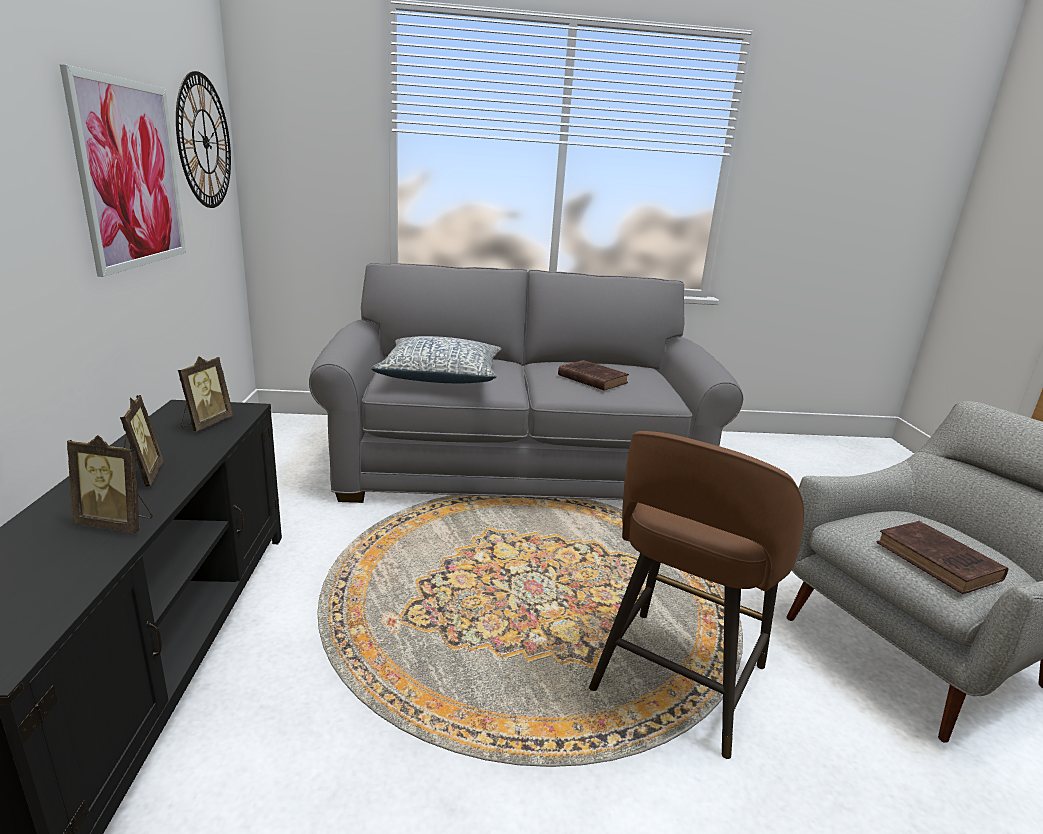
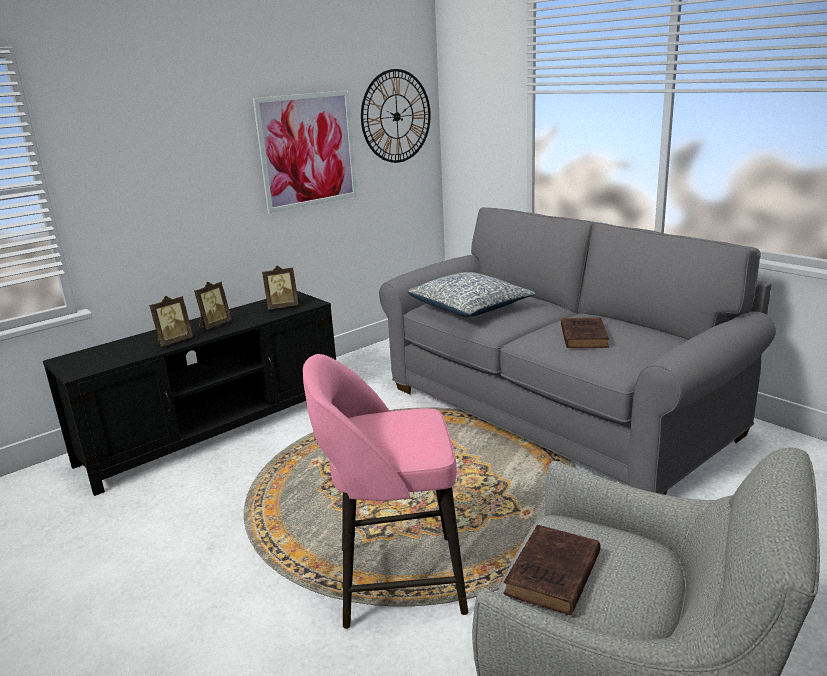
camera: 55 degrees right, 0 degrees up
picture frame [67,435,153,533] -> picture frame turned 105 degrees counterclockwise [149,296,193,347]
brown stool [589,431,804,759] -> pink stool [303,354,468,629]

